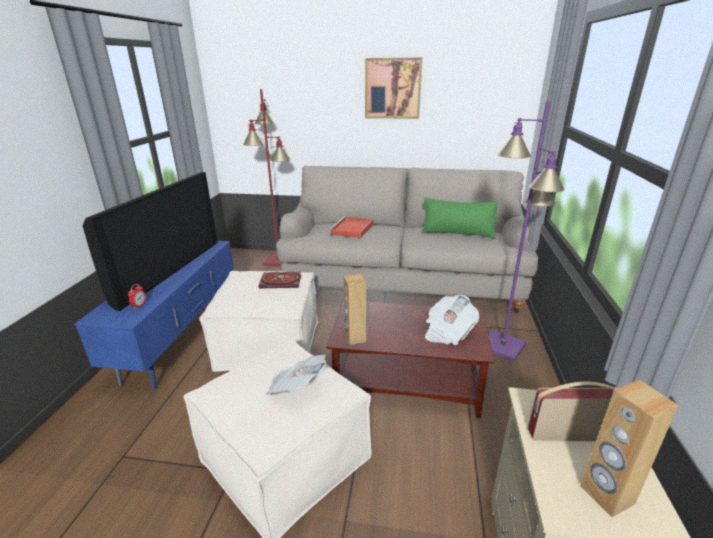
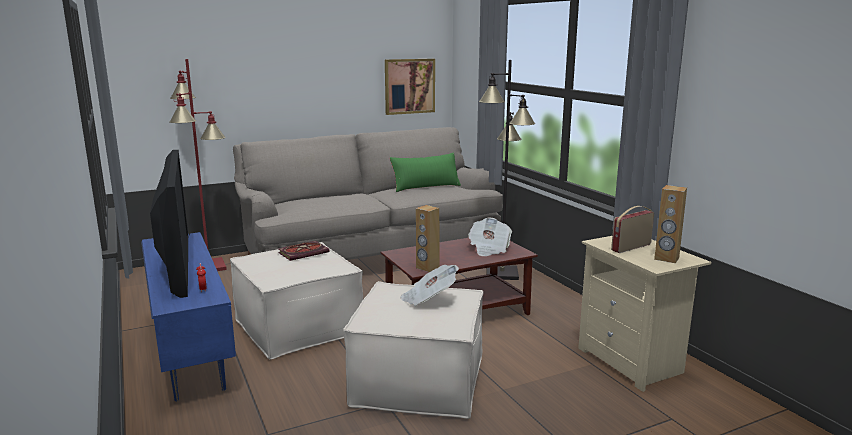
camera: 35 degrees left, 10 degrees down
red tray [329,216,373,238] -> none
picture [365,58,422,119] -> picture moved to [385,59,435,115]
purple floor lamp [489,101,565,362] -> black floor lamp [479,60,535,280]

